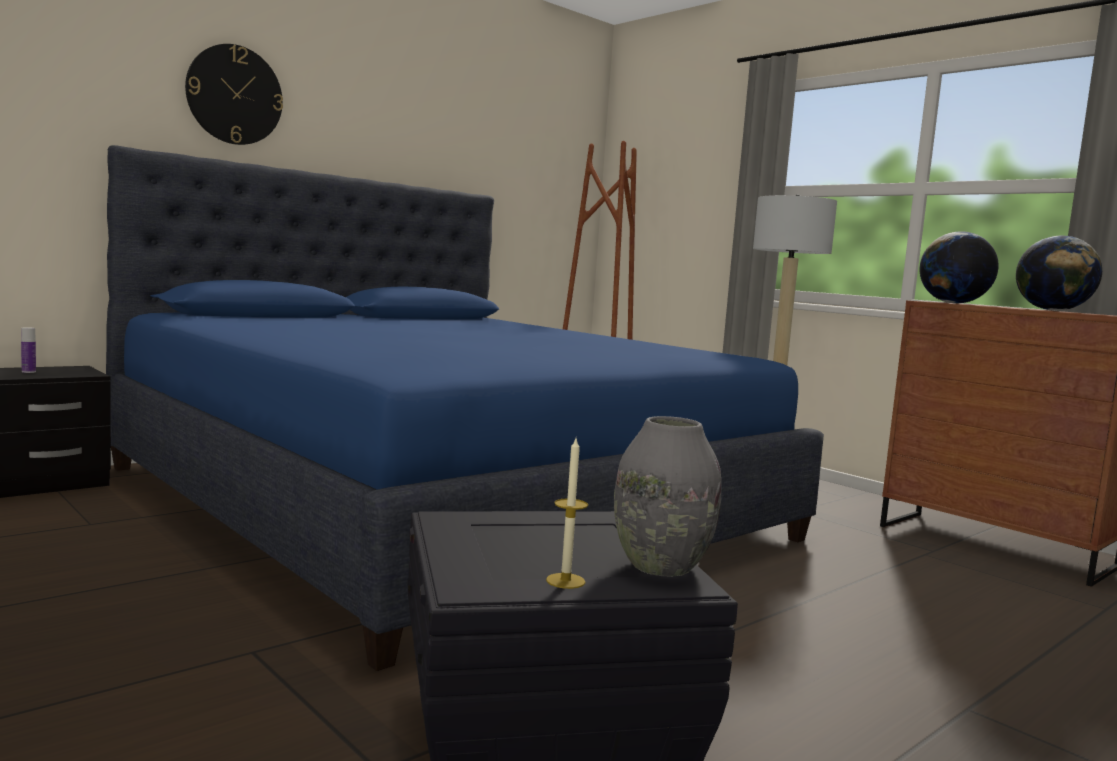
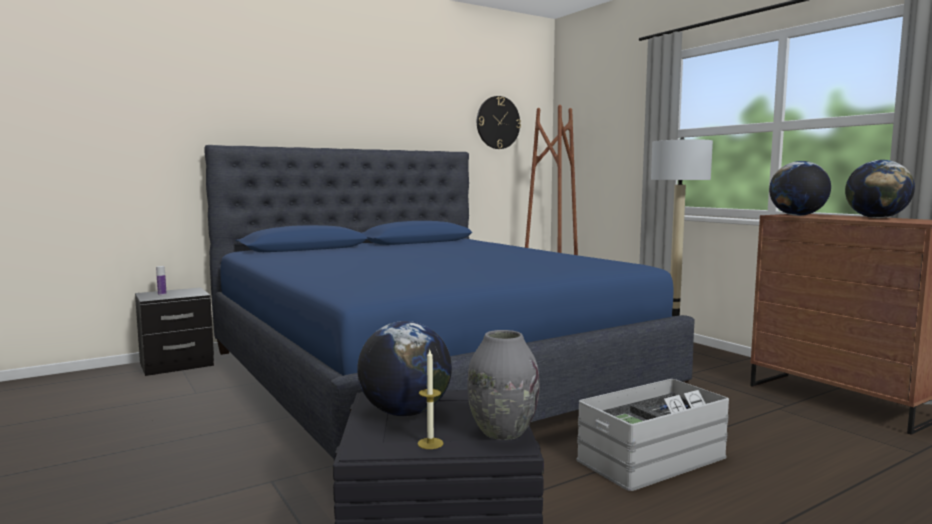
camera: 10 degrees right, 0 degrees up
wall clock [185,44,283,145] -> wall clock moved to [477,96,521,149]
none -> globe [357,321,452,416]
none -> grey storage box [577,379,729,491]

